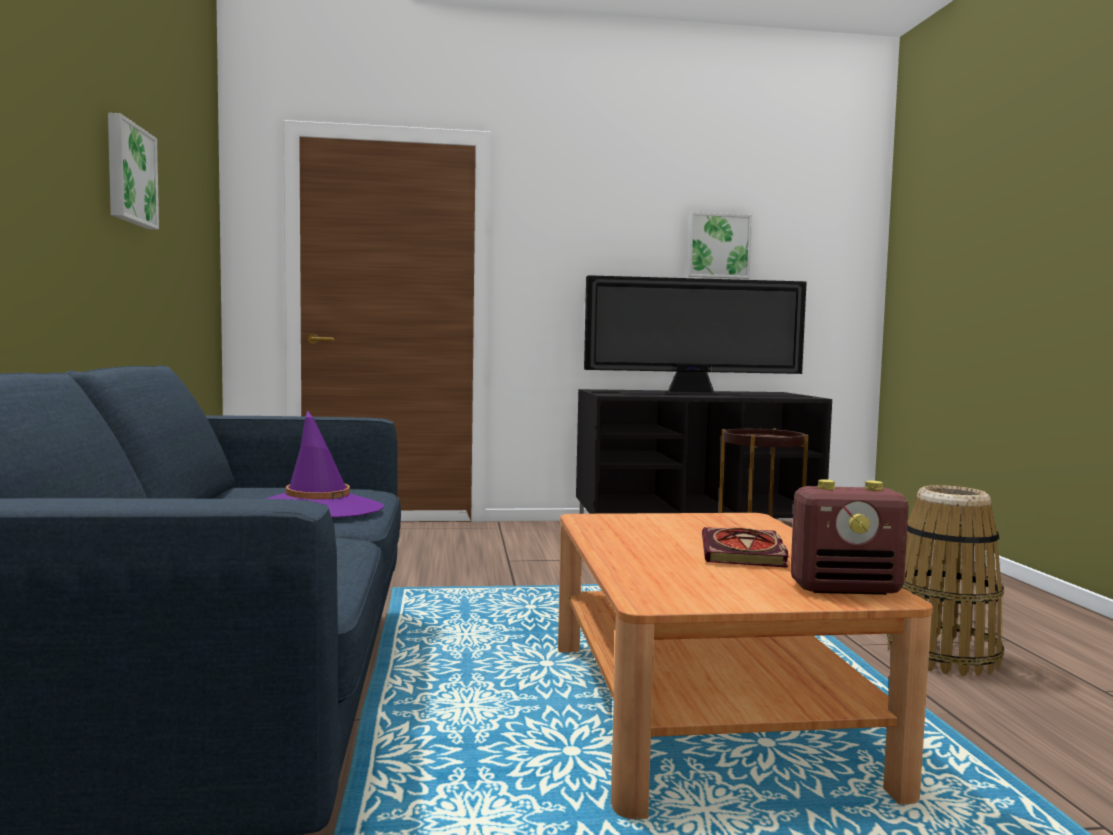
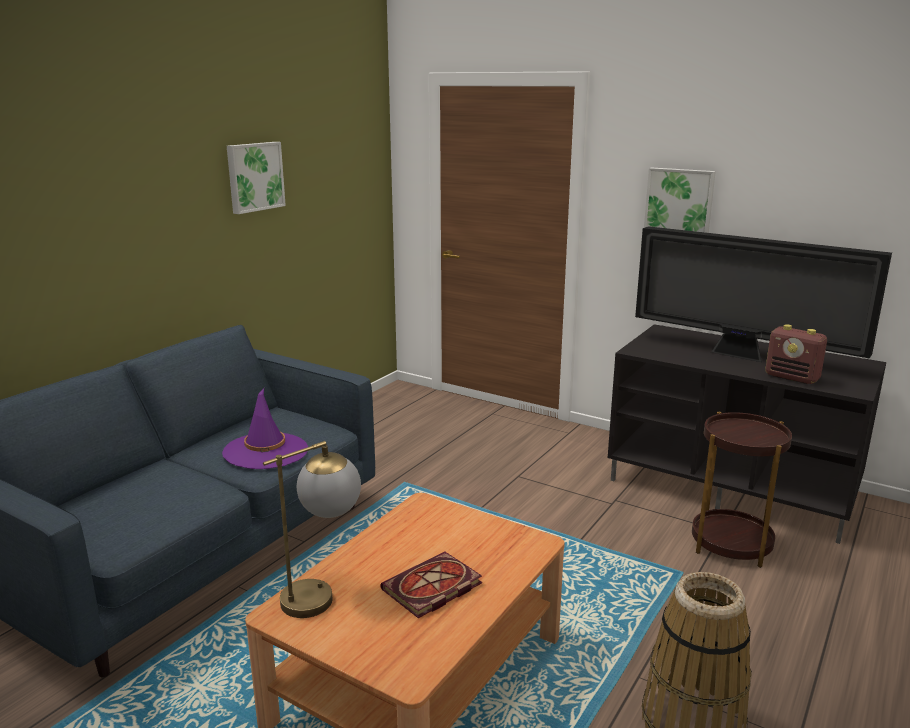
camera: 40 degrees right, 15 degrees up
picture [687,212,752,279] -> picture moved to [644,167,716,233]
radio [791,479,909,595] -> radio moved to [765,324,827,384]
none -> table lamp [263,441,361,618]

